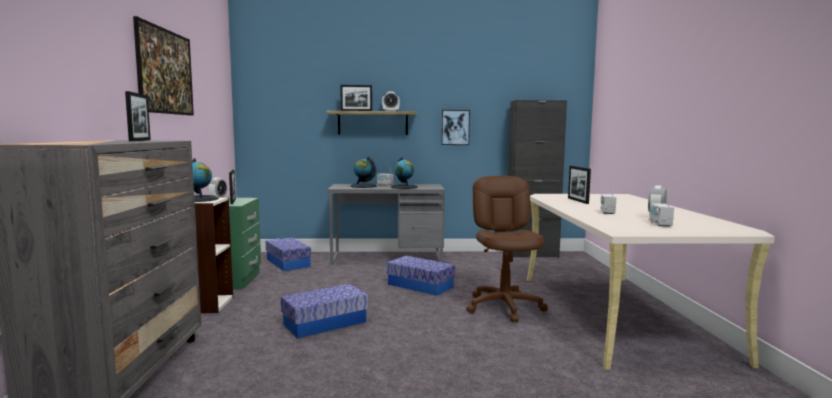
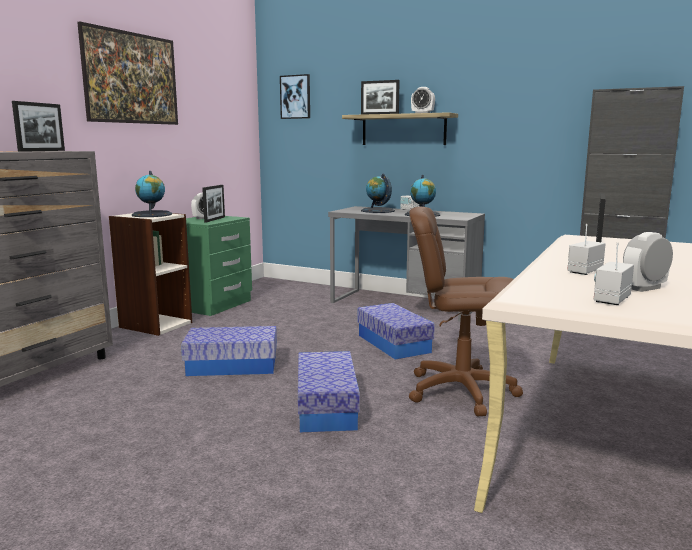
camera: 30 degrees right, 5 degrees up
storage box [266,237,311,271] -> storage box moved to [298,351,360,432]
picture [441,110,470,145] -> picture moved to [280,74,310,119]
brown office chair [466,176,548,322] -> brown office chair turned 105 degrees counterclockwise [409,207,523,416]

